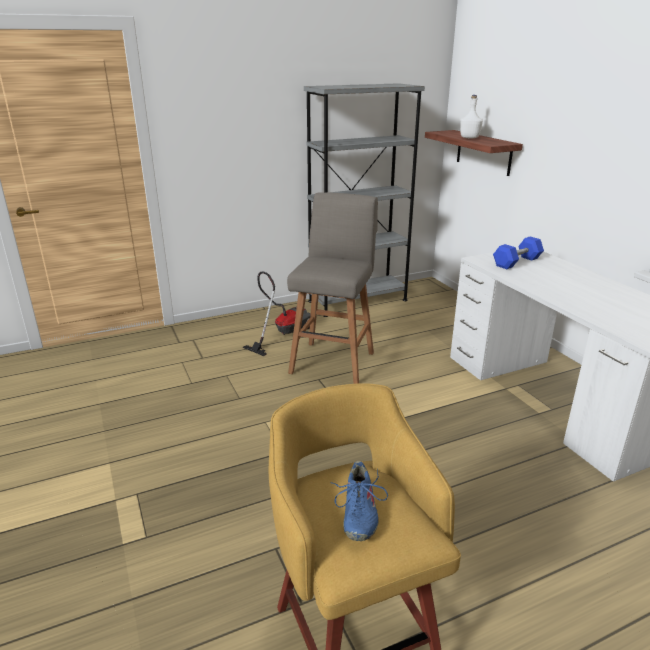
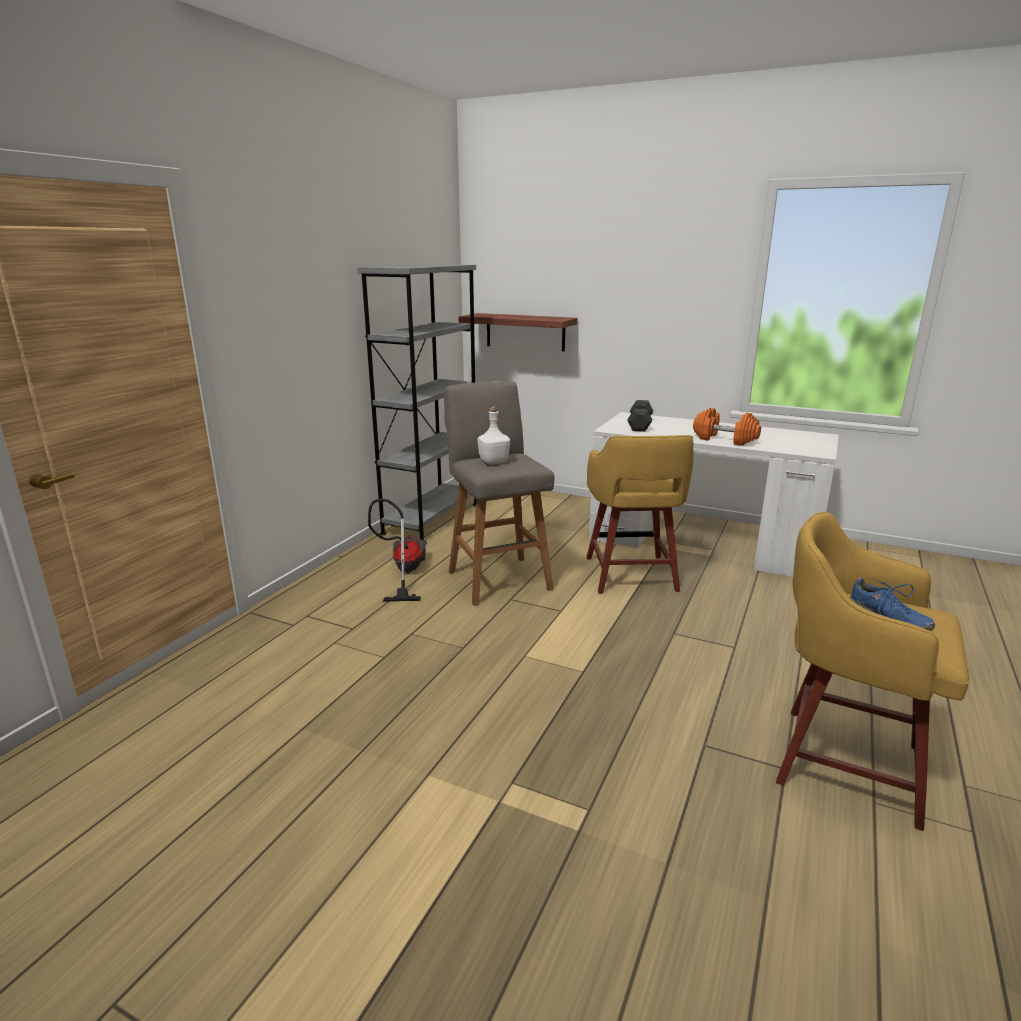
camera: 40 degrees left, 5 degrees down
white bottle [460,95,483,138] -> white bottle moved to [478,406,510,464]
blue dumbbell [493,236,544,269] -> grey dumbbell [627,400,653,432]
none -> yellow stool [586,435,694,593]
none -> orange dumbbell [693,408,761,446]

